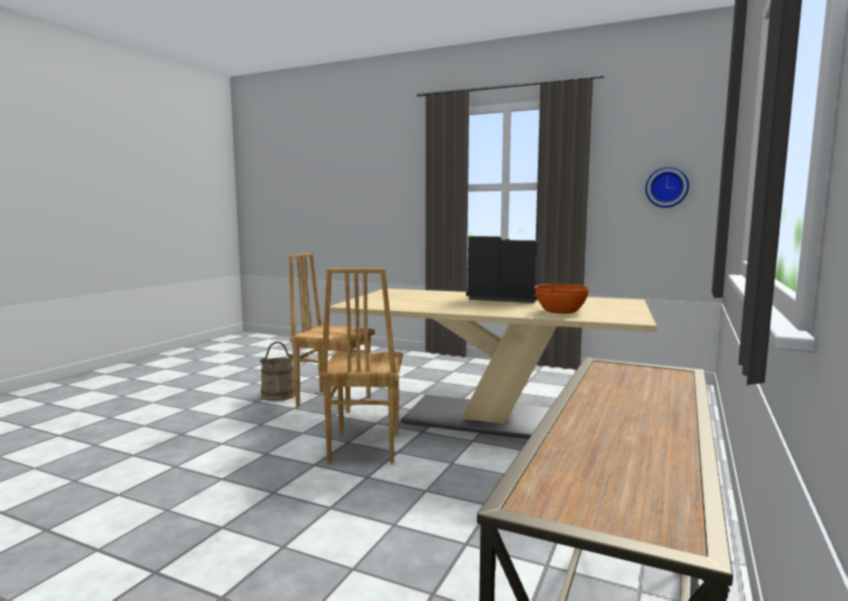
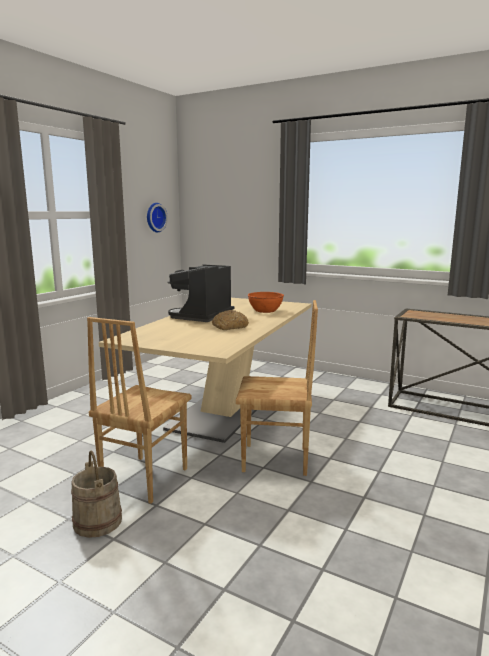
camera: 85 degrees left, 5 degrees up
none -> bread [212,310,249,330]

